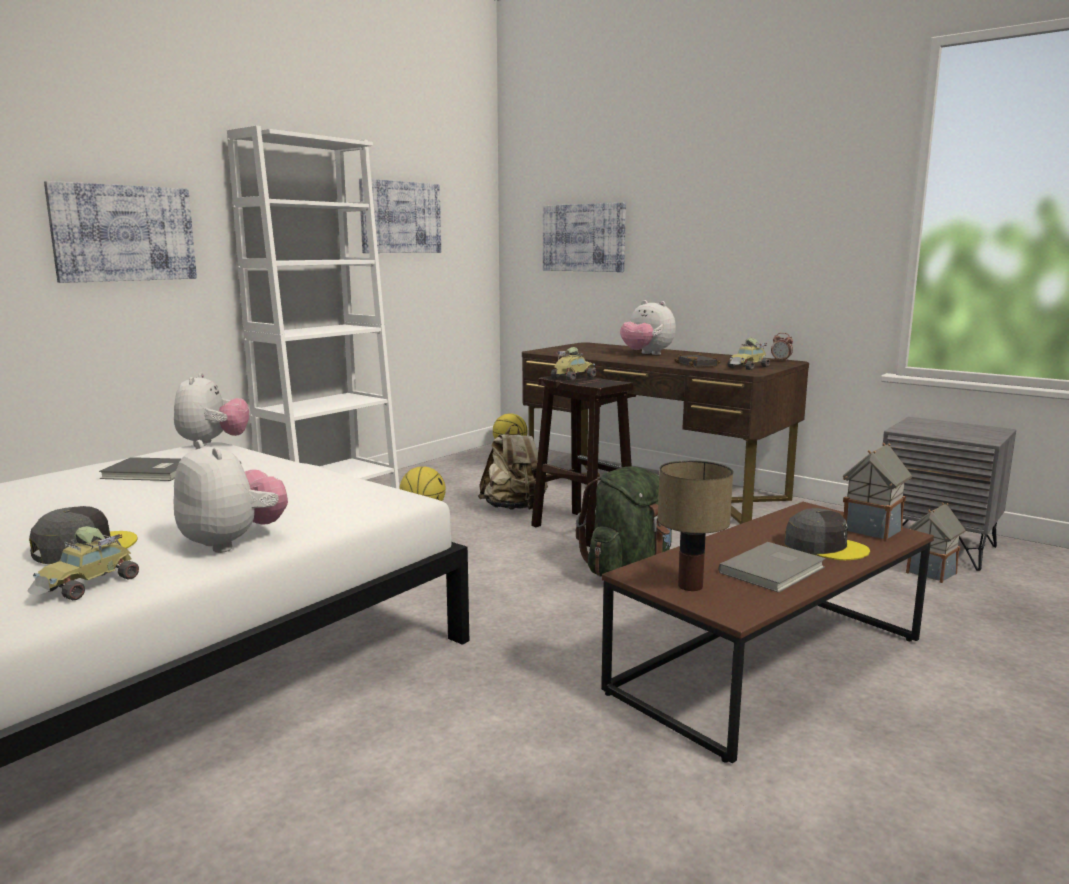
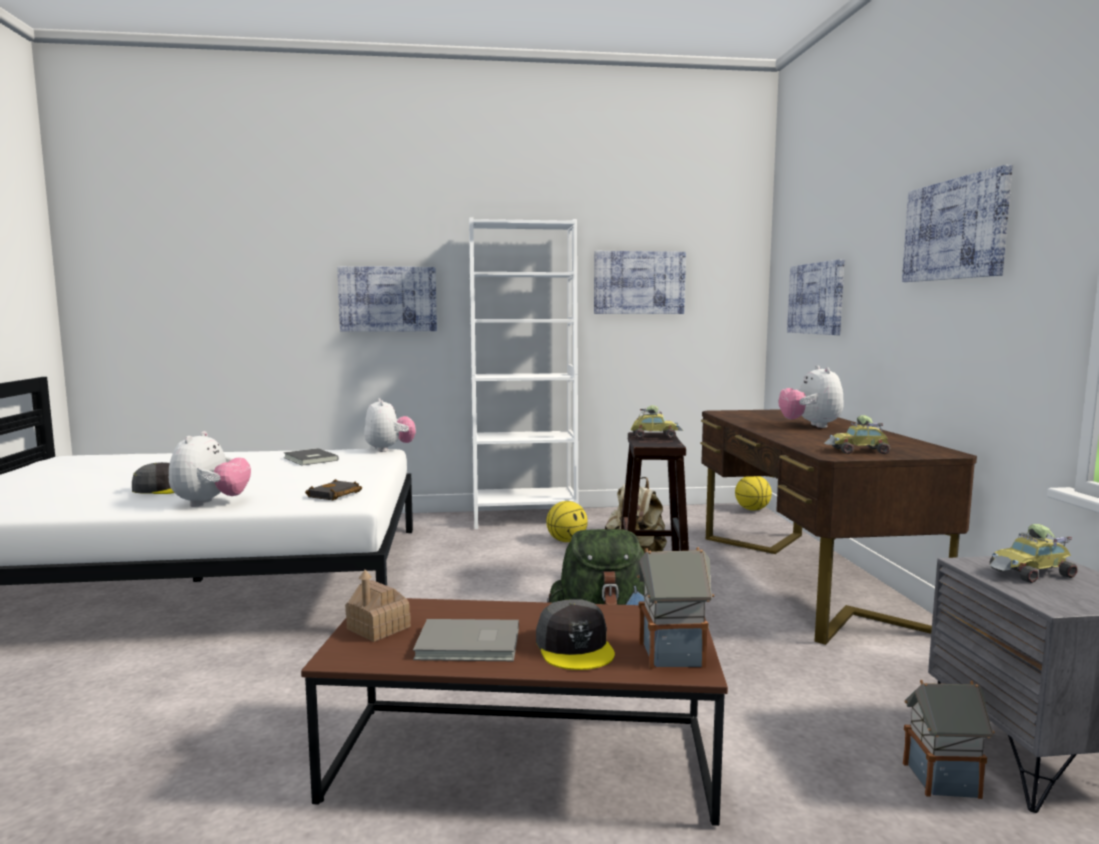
camera: 45 degrees right, 5 degrees down
toy car [27,526,139,600] -> toy car moved to [990,524,1078,583]
plush toy [174,373,250,446] -> plush toy turned 60 degrees counterclockwise [364,398,416,452]
table lamp [658,460,733,591] -> toy house [345,570,411,642]
black book [674,353,720,368] -> black book moved to [305,479,362,501]
alarm clock [771,333,793,362] -> none
none -> picture [902,165,1013,282]

